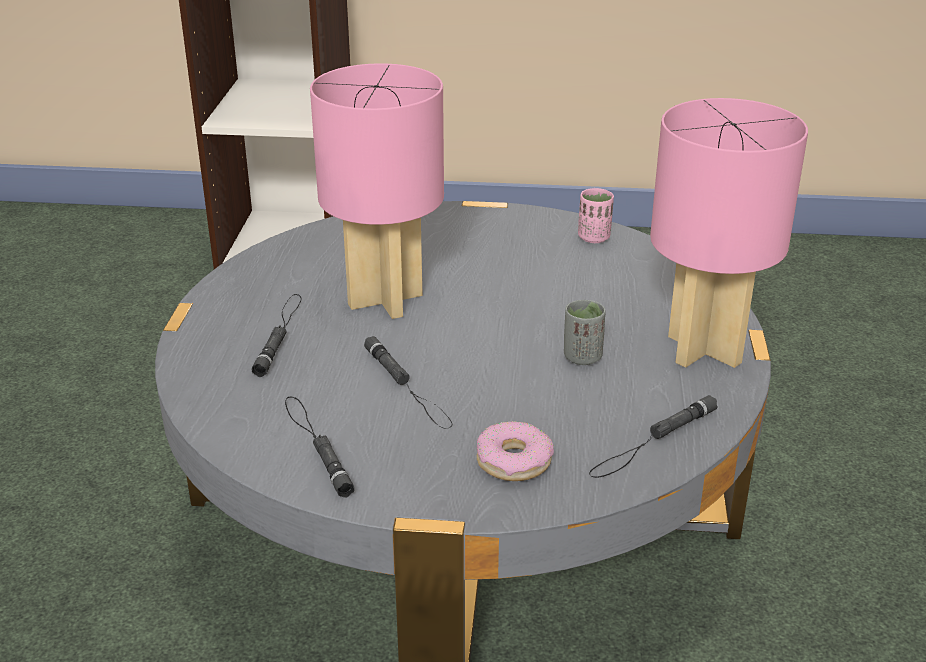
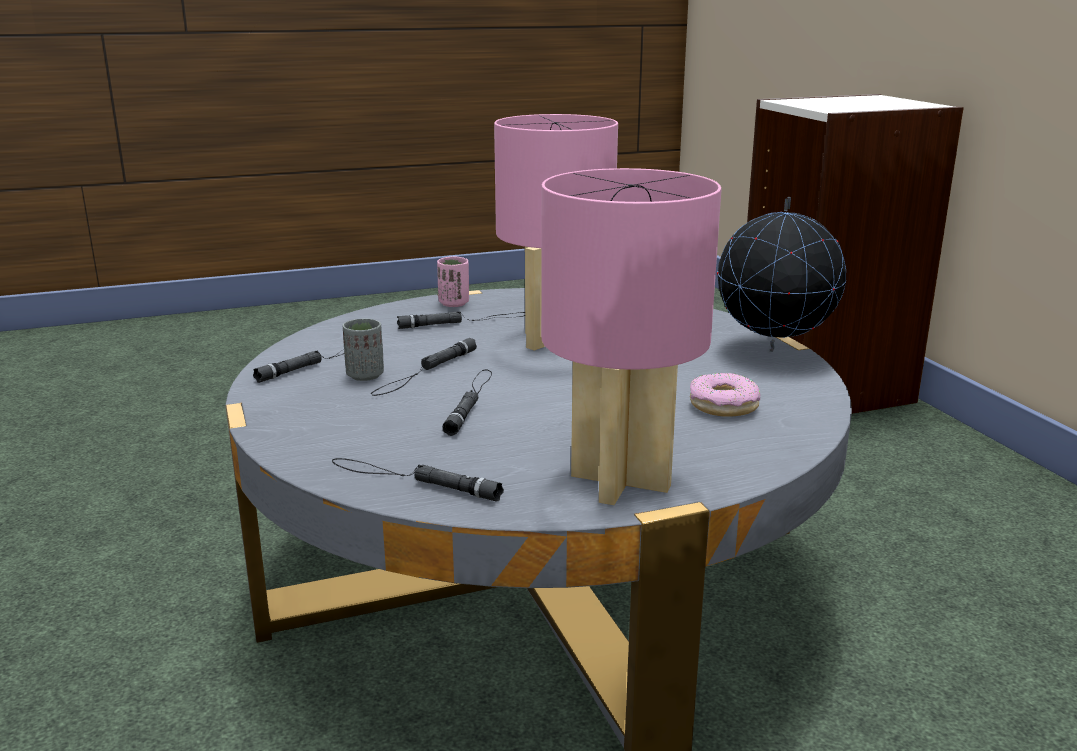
camera: 65 degrees right, 10 degrees down
donut [477,421,554,481] -> donut moved to [690,373,760,417]
grey cup [564,300,606,365] -> grey cup moved to [343,318,384,381]
pink cup [578,188,614,243] -> pink cup moved to [437,257,469,307]
none -> black flashlight [442,369,492,436]
none -> globe [717,197,846,352]

